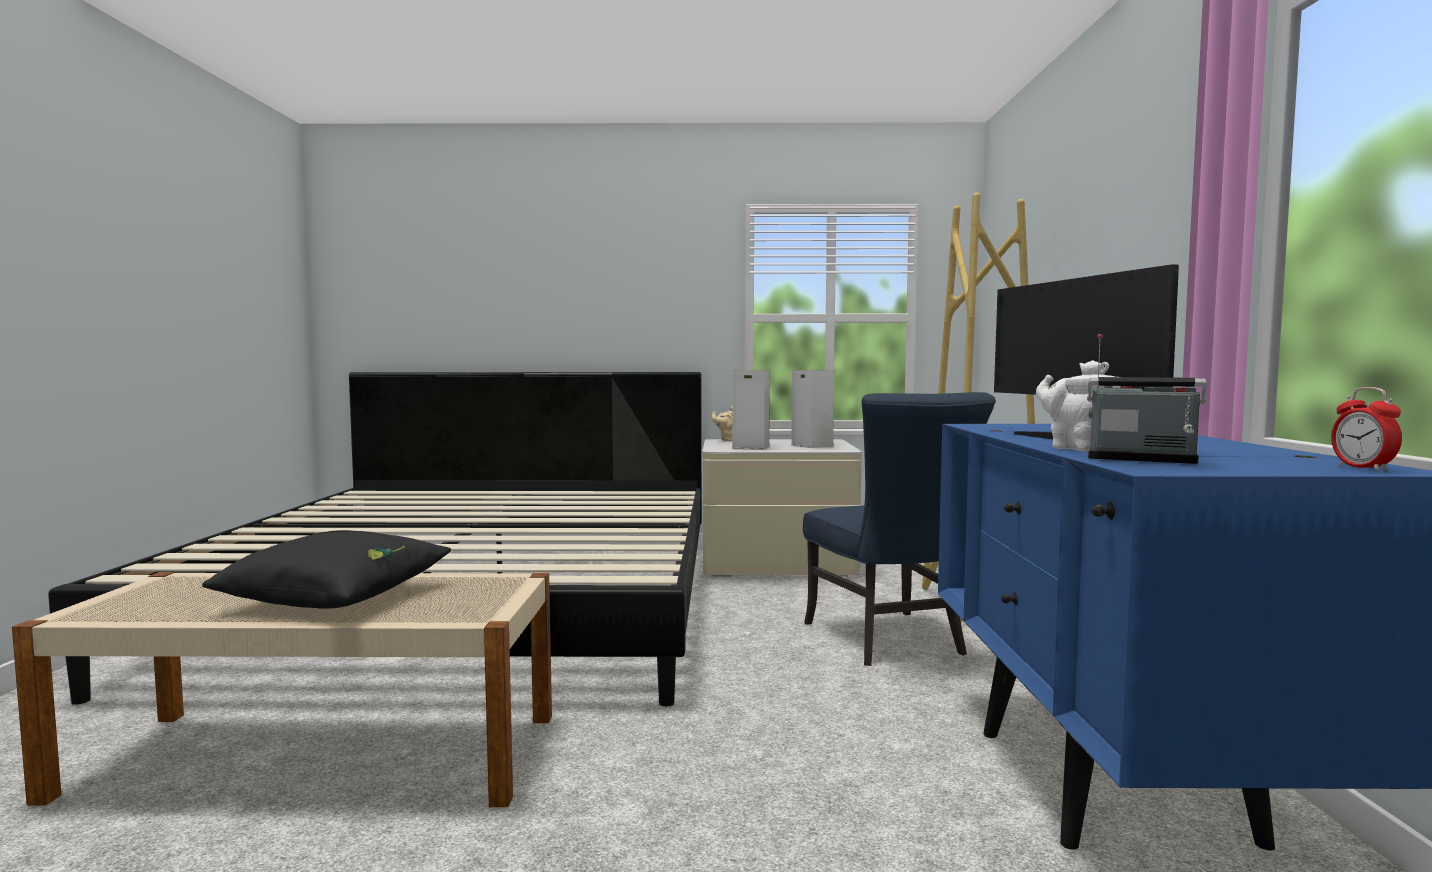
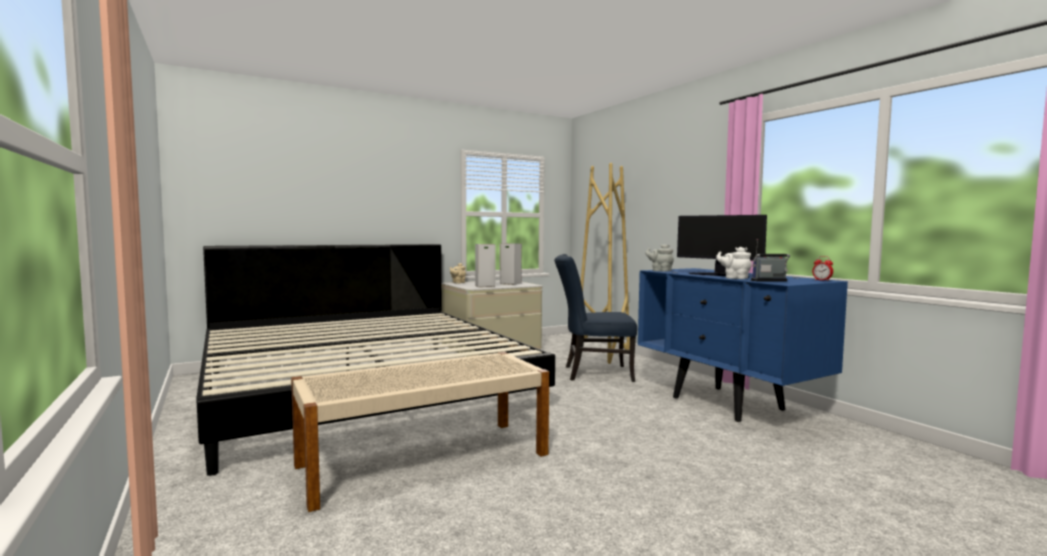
camera: 30 degrees left, 0 degrees up
black pillow [202,530,451,609] -> none
blue chair [803,392,996,666] -> blue chair turned 135 degrees clockwise [554,254,637,382]
none -> grey teapot [645,244,674,272]

